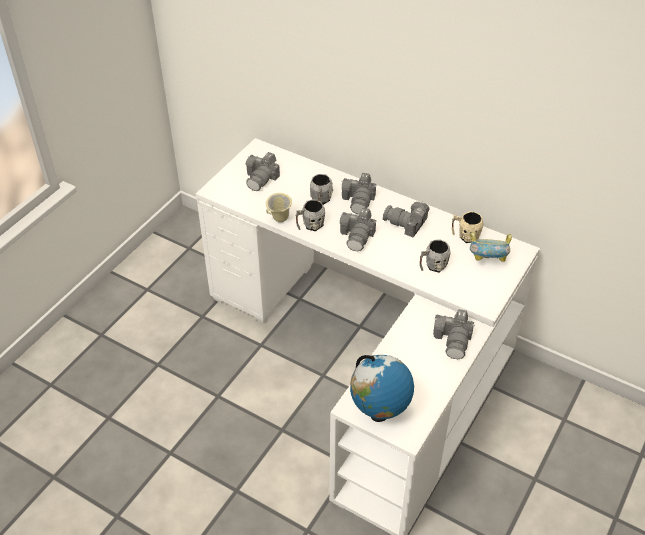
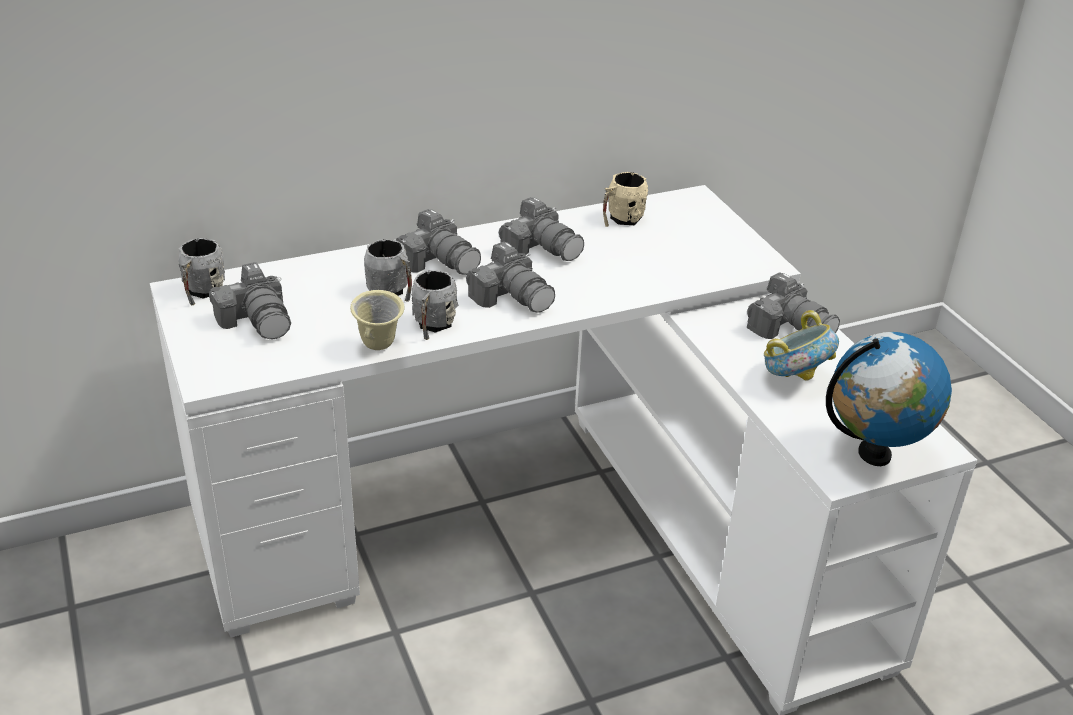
camera: 55 degrees left, 10 degrees down
camera [383,202,429,237] -> camera turned 105 degrees counterclockwise [499,197,584,261]
grey mug [420,239,451,272] -> grey mug moved to [178,238,225,305]
bowl [470,232,512,262] -> bowl moved to [764,310,839,381]

